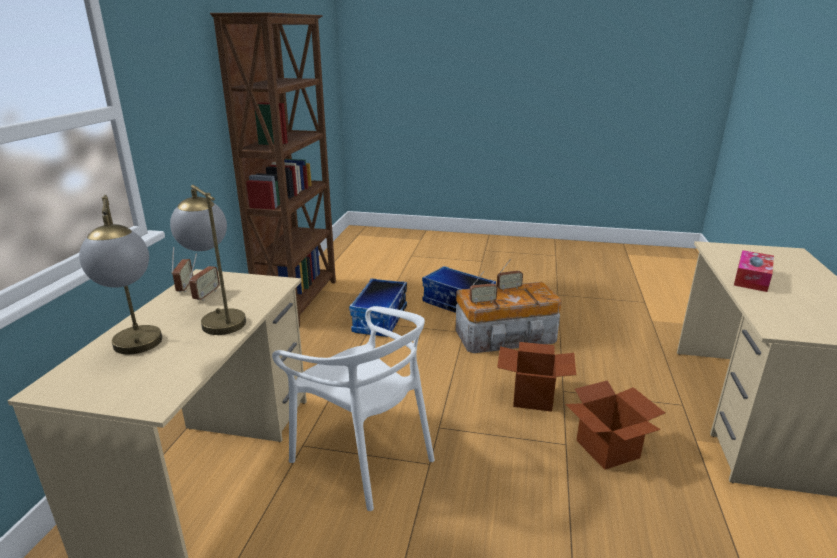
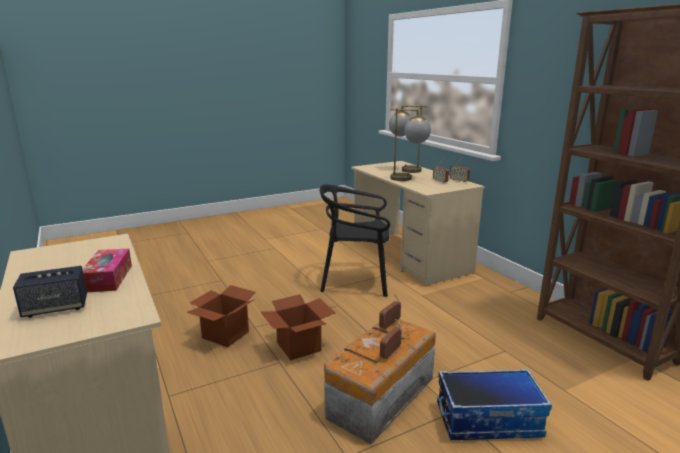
camera: 140 degrees right, 5 degrees down
white chair [272,306,435,511] -> black chair [320,184,390,297]
storage box [349,278,407,337] -> none
none -> speaker [13,266,87,318]

